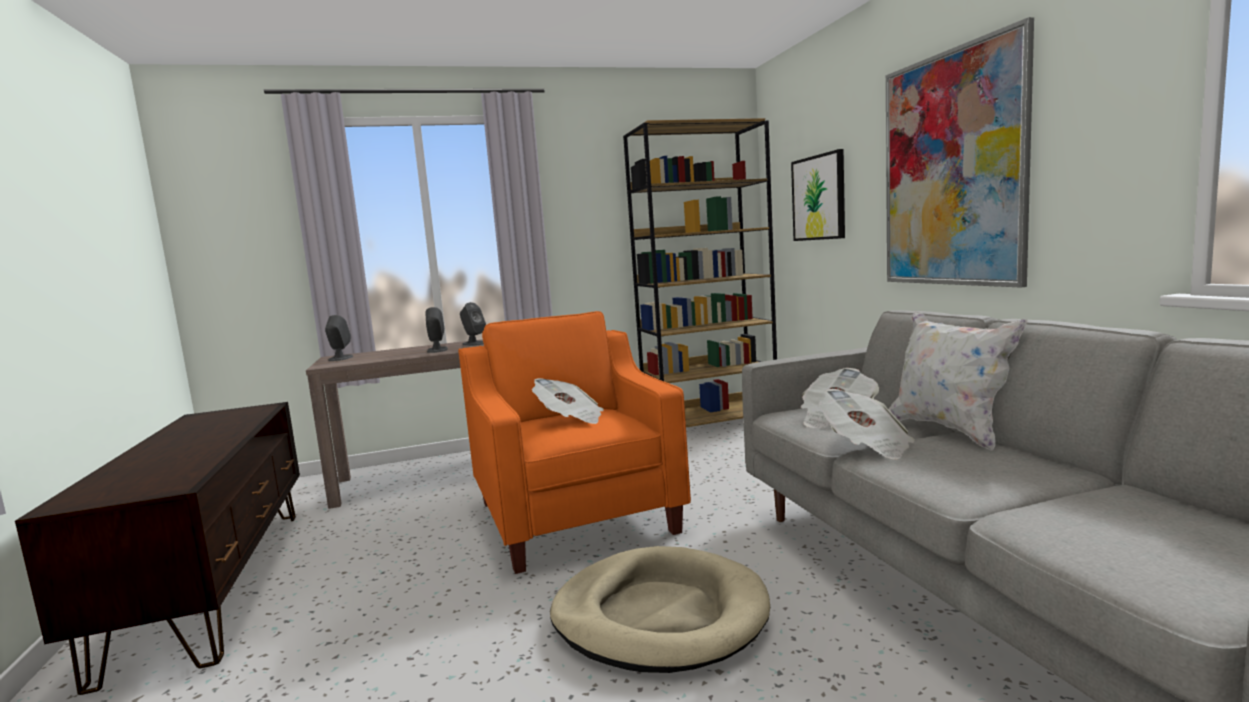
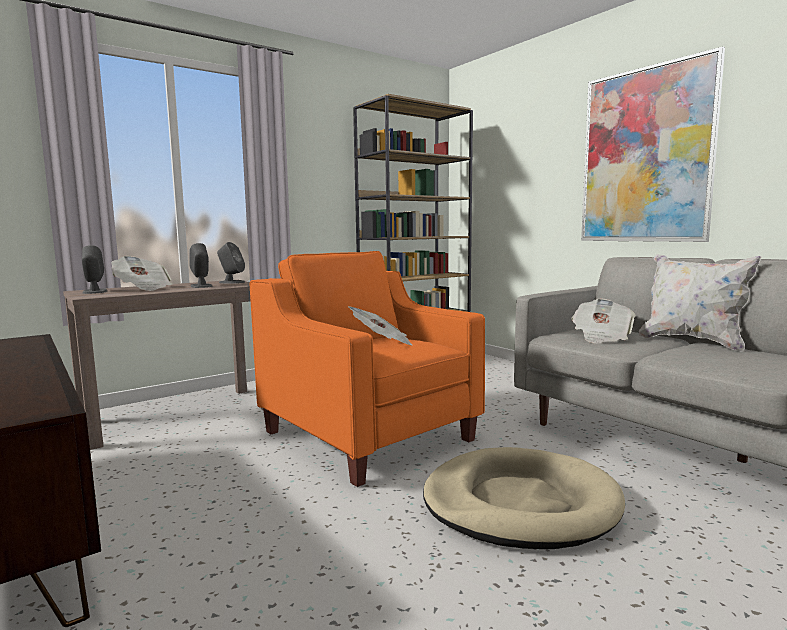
camera: 20 degrees left, 0 degrees up
picture [791,149,845,241] -> none
newspaper [819,389,915,460] -> newspaper moved to [111,256,172,291]

